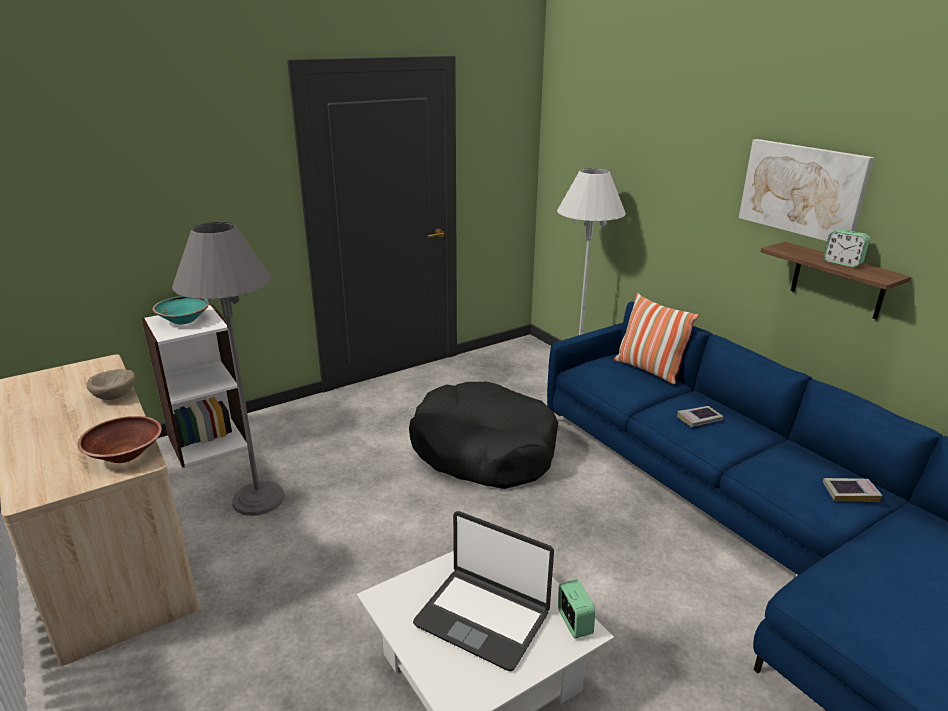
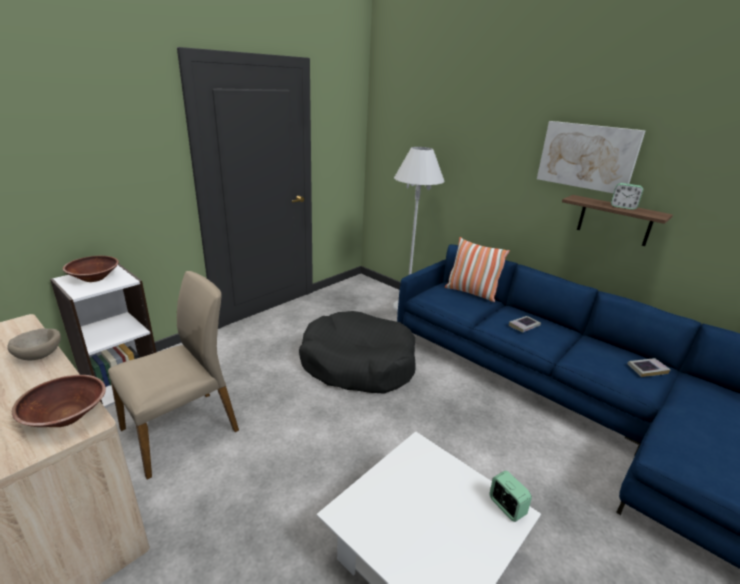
camera: 15 degrees left, 0 degrees up
turquoise bowl [152,296,209,324] -> brown bowl [63,256,119,282]
grey floor lamp [172,222,285,516] -> beige chair [108,271,239,479]
laptop [413,511,554,671] -> none

